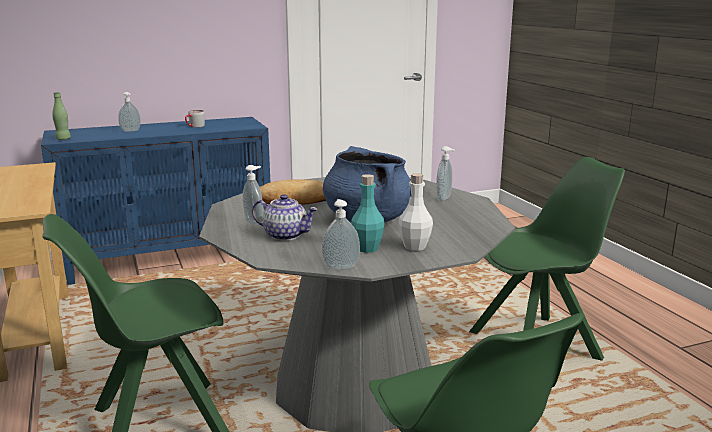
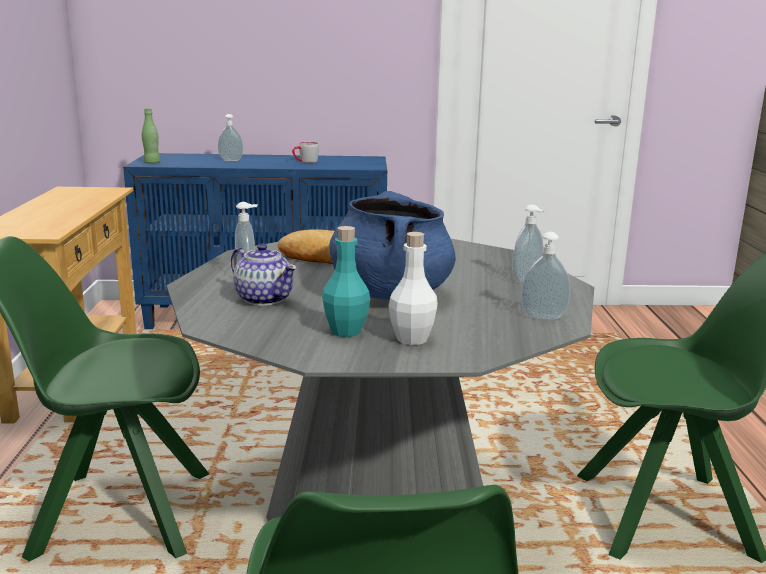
camera: 20 degrees right, 0 degrees up
soap dispenser [322,199,360,270] -> soap dispenser moved to [521,232,570,320]

